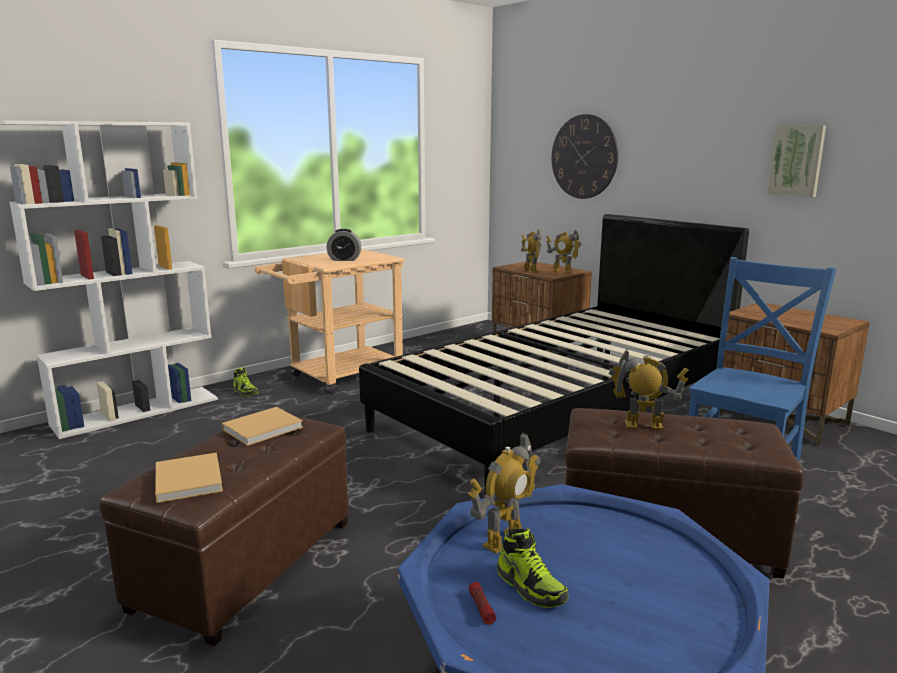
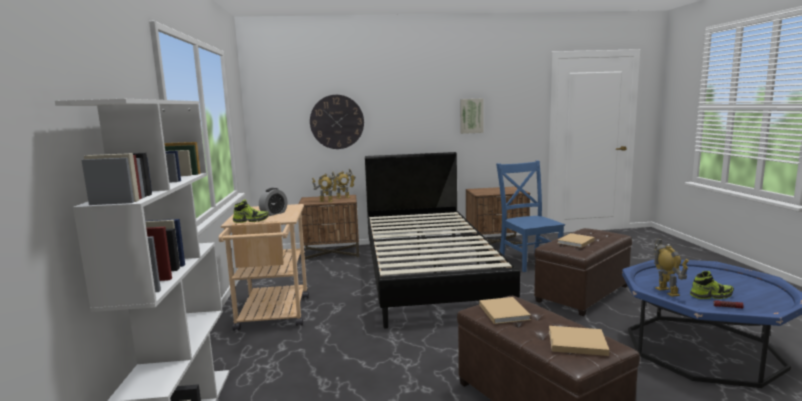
camera: 55 degrees left, 5 degrees down
shoe [233,367,258,396] -> shoe moved to [233,199,269,223]
toy robot [609,349,688,430] -> beige book [558,233,595,248]

